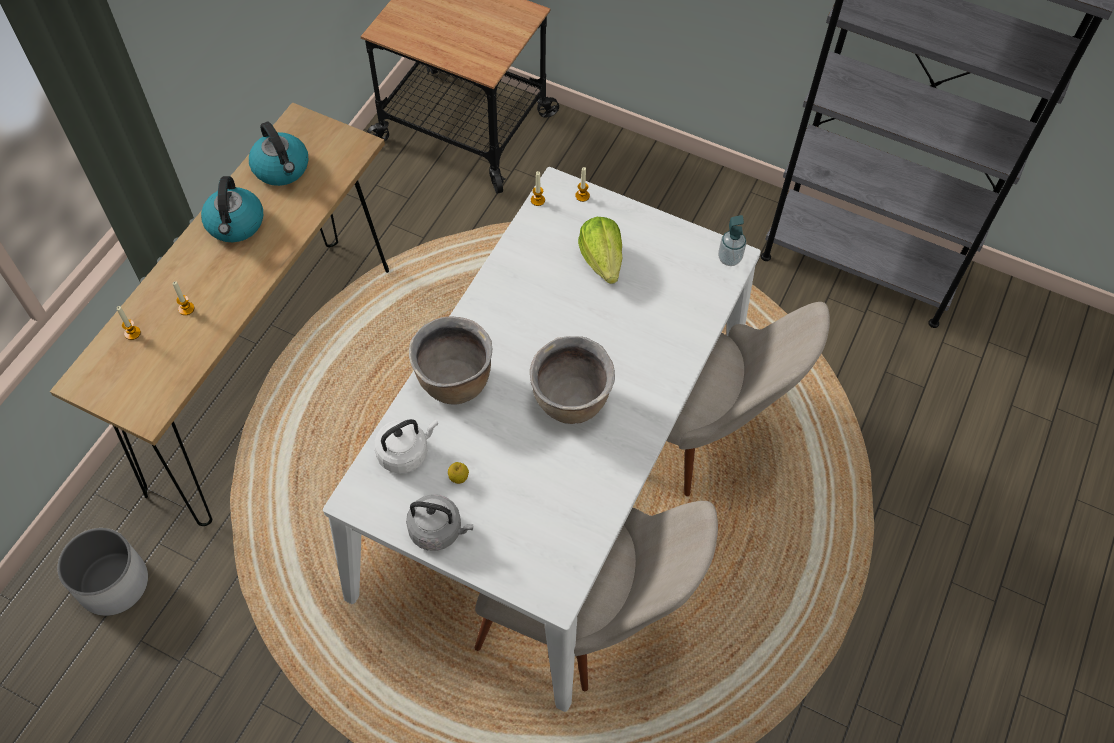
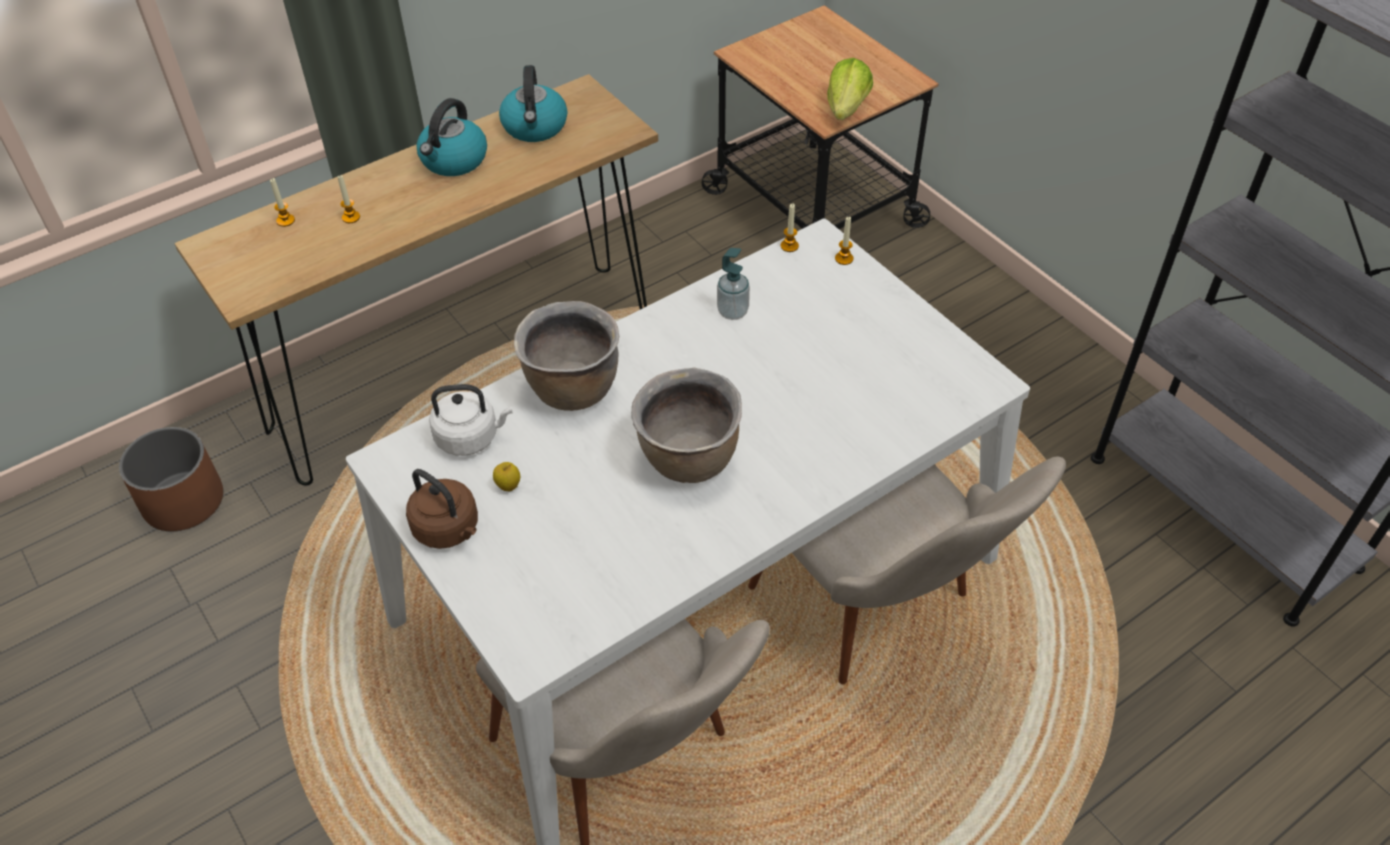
camera: 30 degrees right, 10 degrees down
white planter [57,528,148,616] -> brown planter [119,427,223,532]
grey kettle [406,494,473,551] -> brown kettle [406,469,478,549]
lettuce [578,217,623,284] -> lettuce moved to [827,58,873,120]
soap dispenser [718,215,746,266] -> soap dispenser moved to [717,248,750,320]

